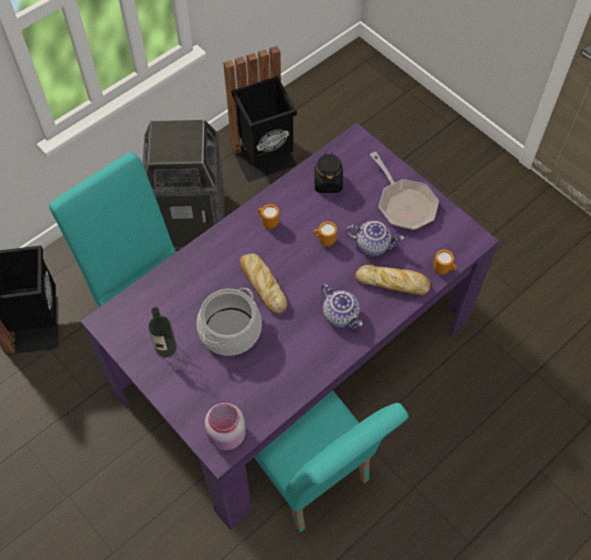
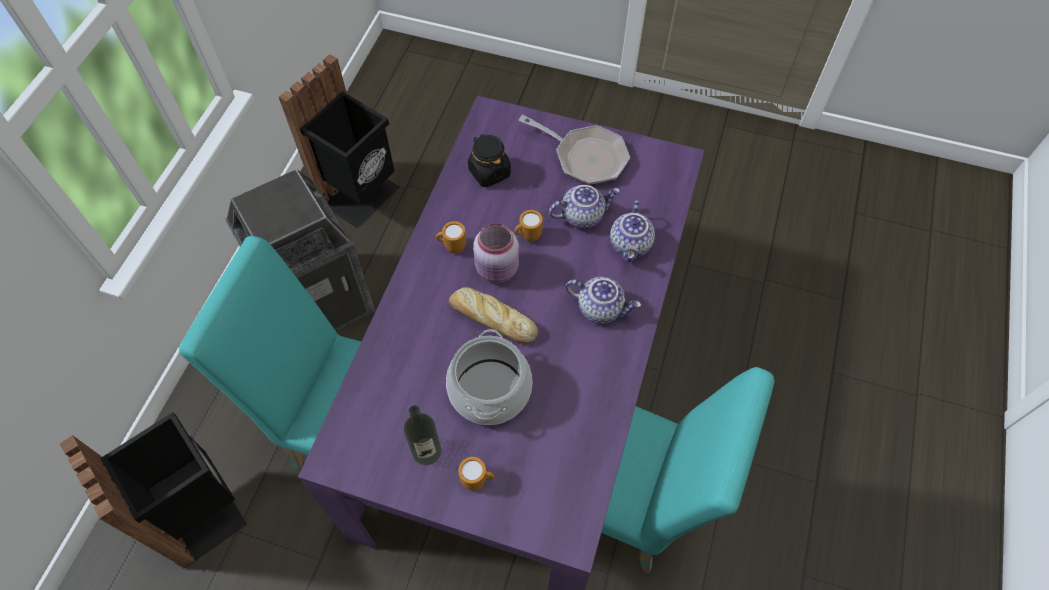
camera: 30 degrees left, 0 degrees up
pink jar [205,403,246,450] -> pink jar moved to [473,223,519,283]
bread [355,265,430,295] -> teapot [610,200,655,262]
orange mug [433,250,456,275] -> orange mug moved to [458,457,494,490]

